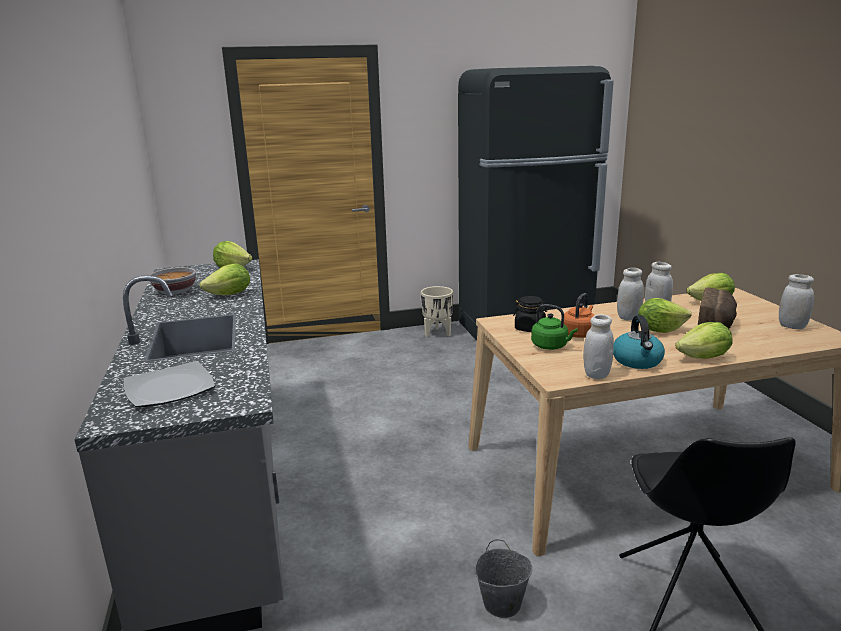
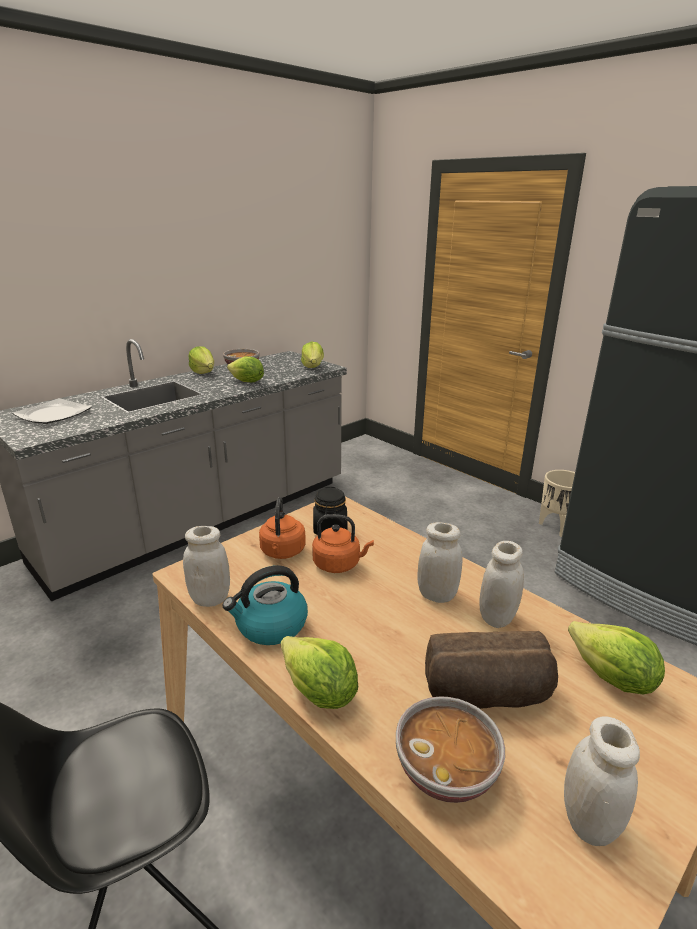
camera: 60 degrees right, 5 degrees up
grey bucket [475,539,532,618] -> none
green kettle [531,304,578,350] -> orange kettle [259,497,306,559]
lettuce [638,298,691,333] -> lettuce moved to [189,346,214,374]
none -> bowl [396,696,505,803]

